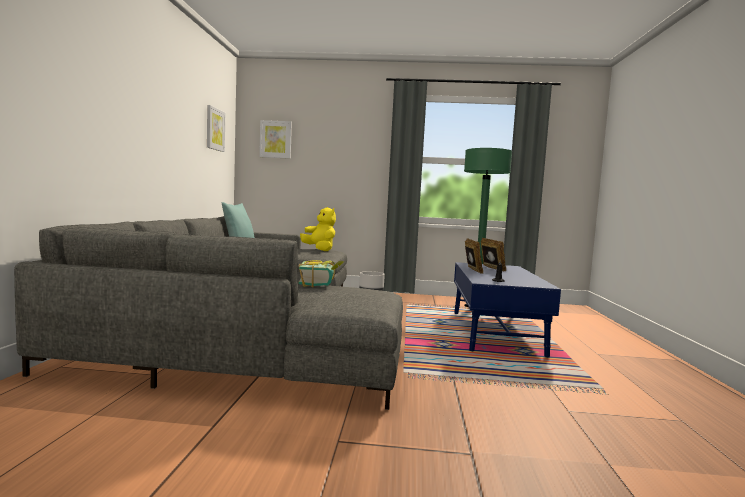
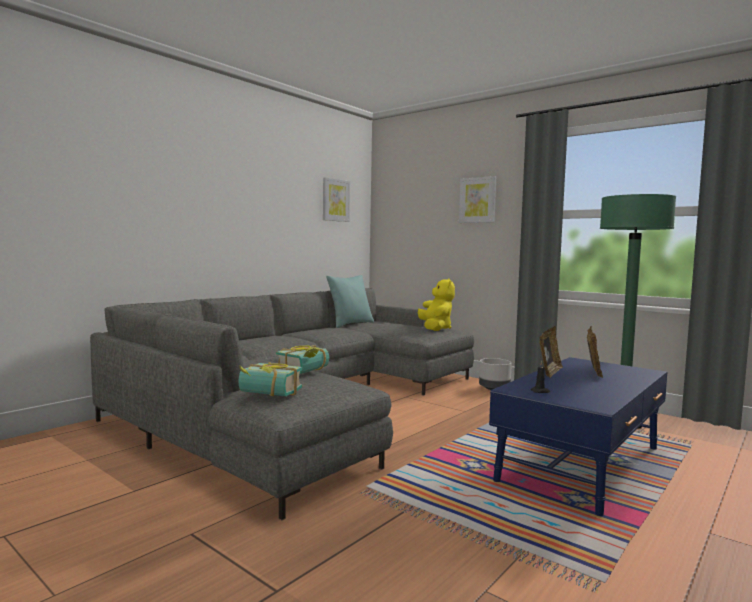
camera: 35 degrees right, 0 degrees up
picture [259,120,292,159] -> picture moved to [459,176,496,223]
none -> book [238,362,302,396]

